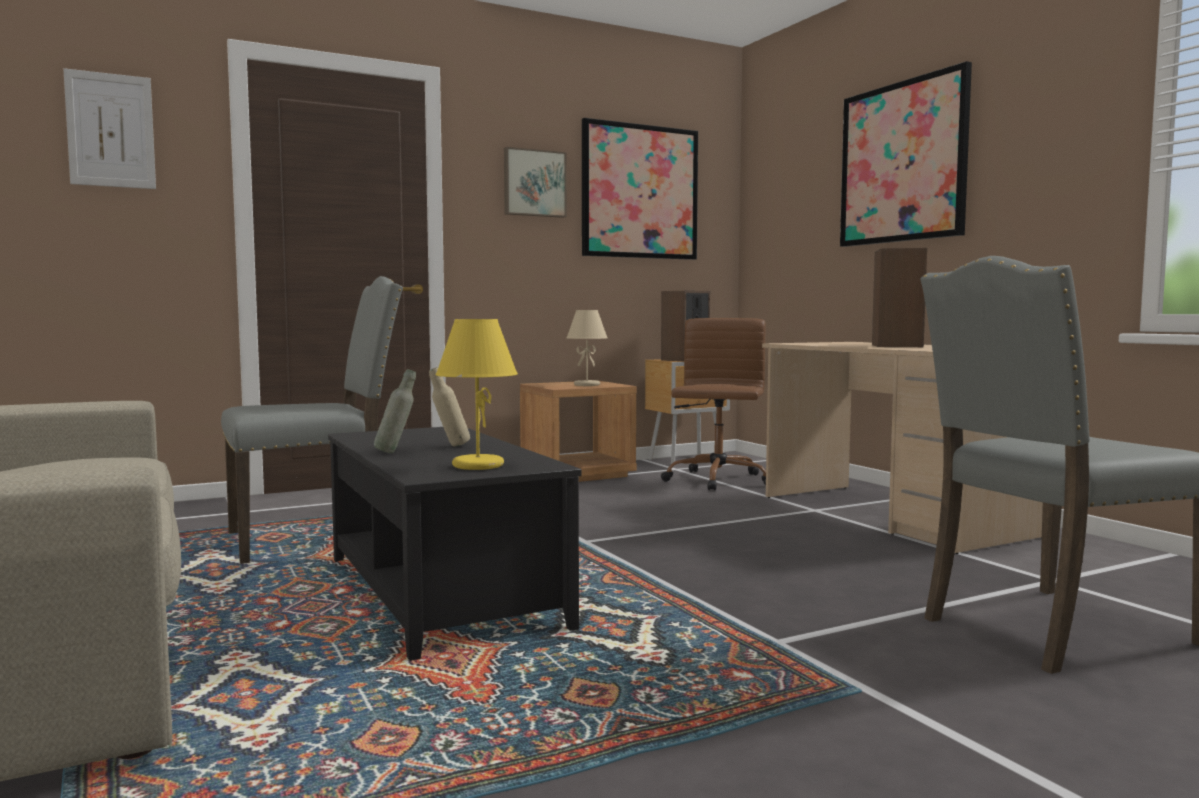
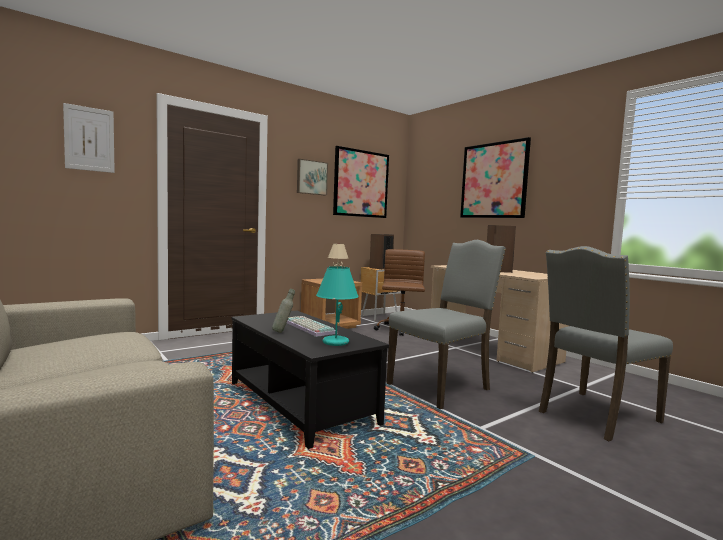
camera: 10 degrees left, 0 degrees up
grey chair [221,276,403,564] -> grey chair moved to [387,240,506,409]
beige bottle [429,367,470,447] -> keyboard [286,316,338,337]
yellow table lamp [435,319,518,470] -> turquoise table lamp [316,266,359,346]

